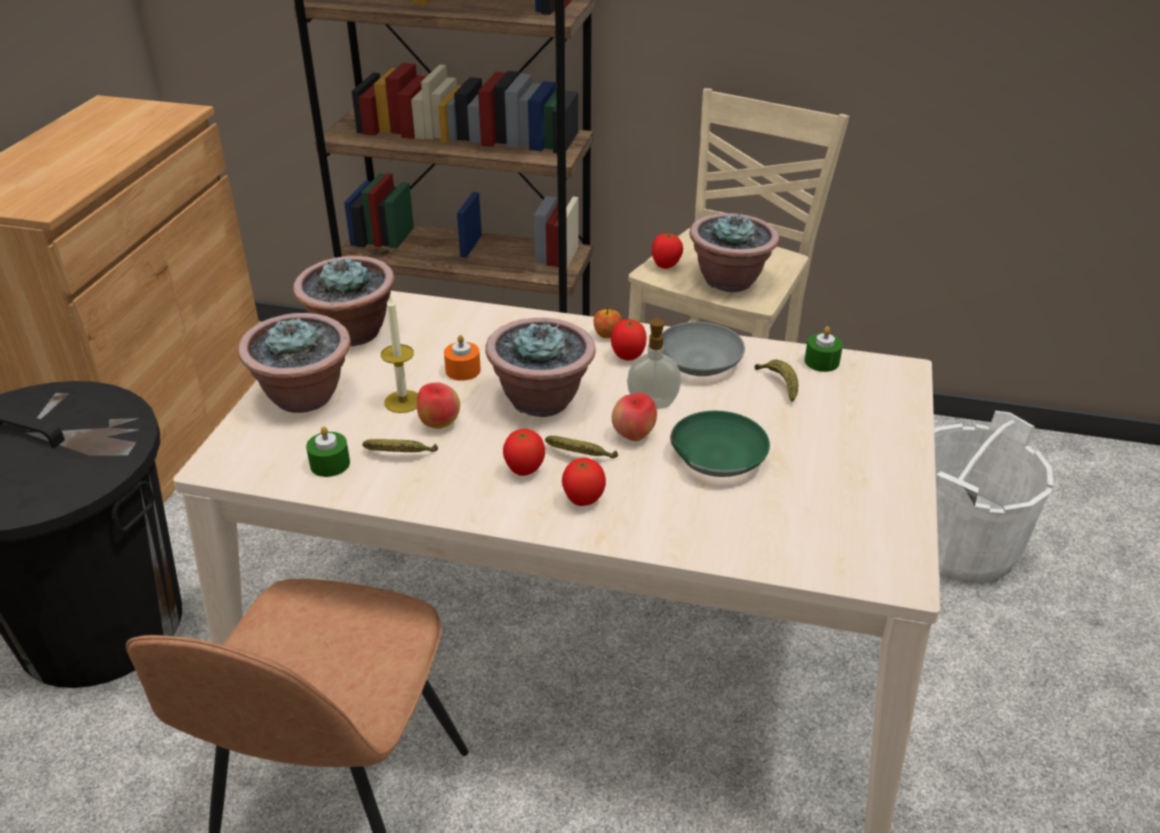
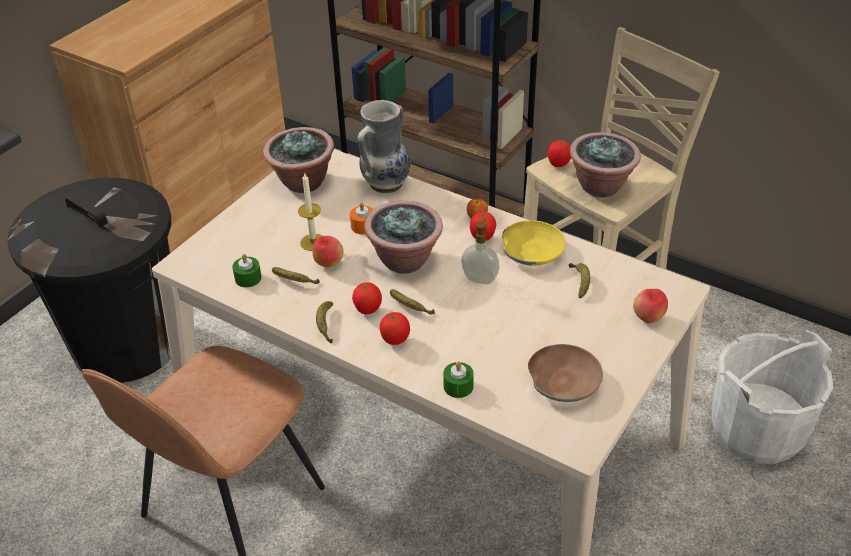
camera: 20 degrees right, 5 degrees up
potted plant [238,313,351,413] -> none
apple [612,393,657,441] -> apple moved to [633,289,668,324]
grey bowl [662,322,745,376] -> yellow bowl [502,220,566,266]
green bowl [670,411,770,477] -> none
green candle [804,326,843,372] -> green candle moved to [443,361,474,398]
none -> banana [316,301,333,344]
none -> vase [357,100,411,193]
none -> brown bowl [528,344,603,402]

